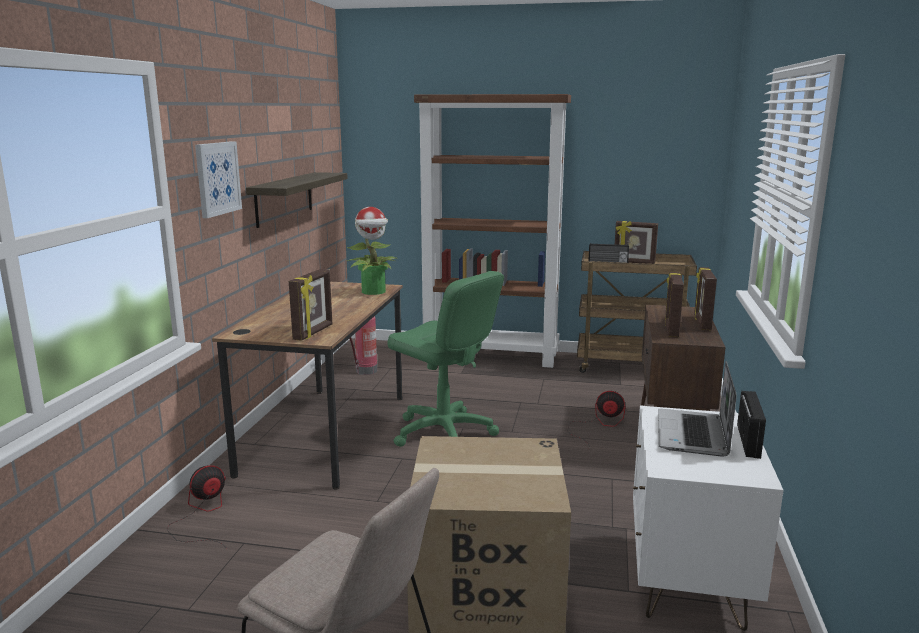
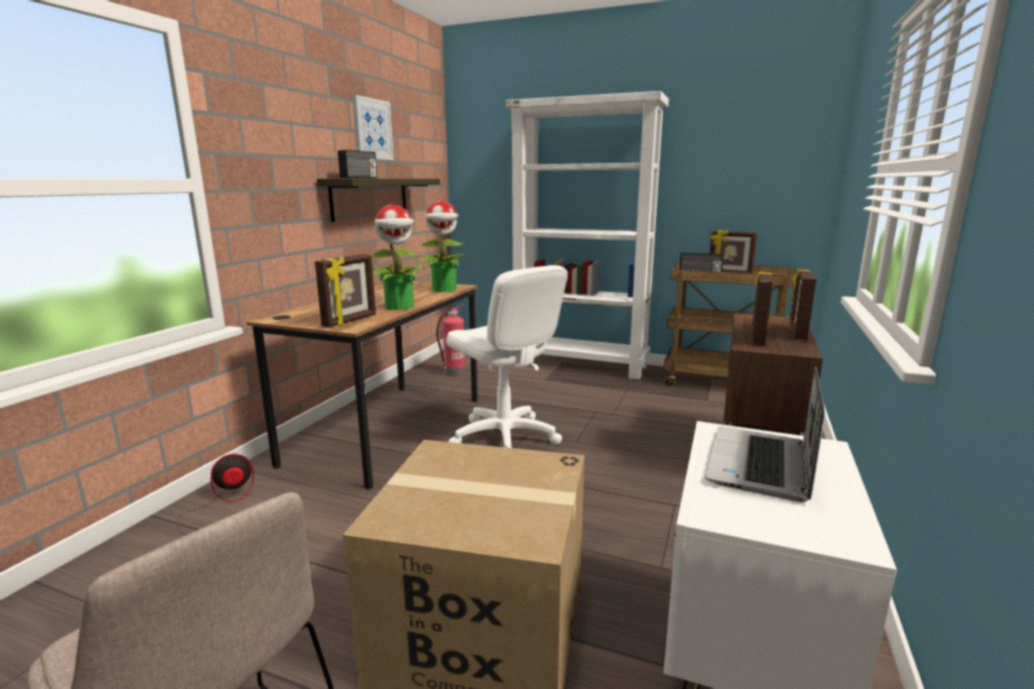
camera: 10 degrees right, 0 degrees up
picture [195,141,242,218] -> picture moved to [352,95,394,160]
green office chair [387,271,504,447] -> white office chair [446,265,568,448]
brown bookcase [414,94,571,368] -> white bookcase [506,91,669,380]
fan [568,391,626,445] -> none
radio [737,391,766,459] -> radio moved to [338,150,377,178]
none -> potted plant [370,205,427,310]

